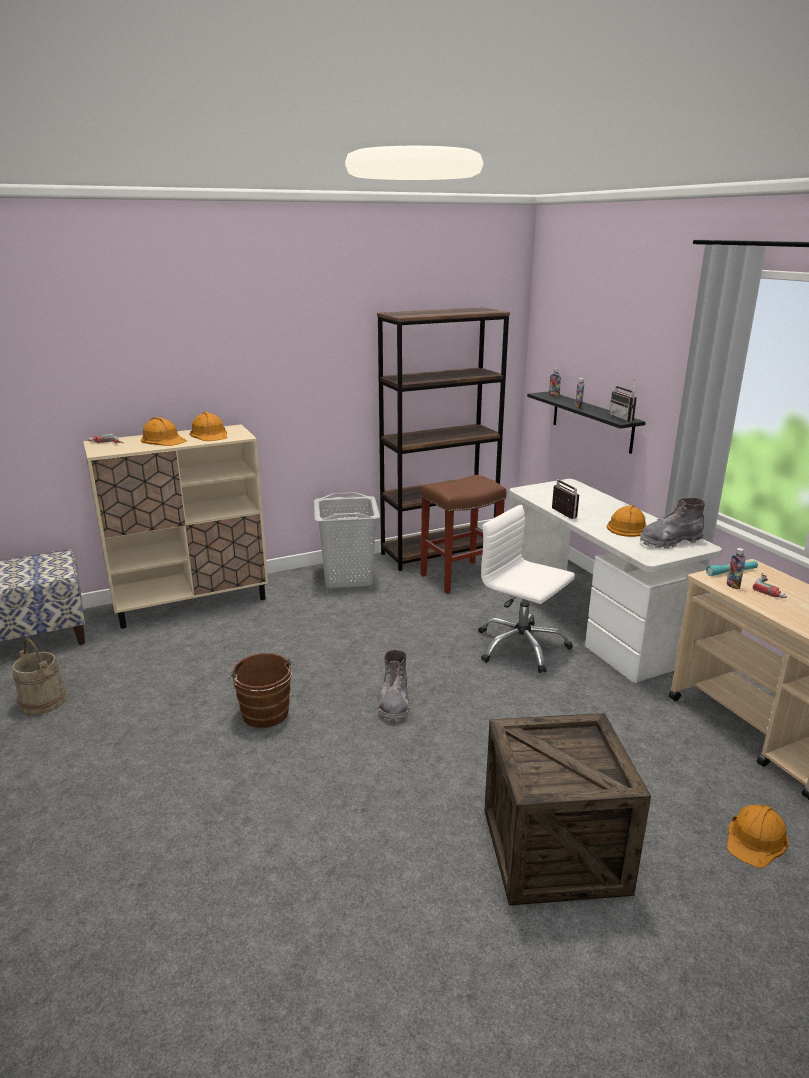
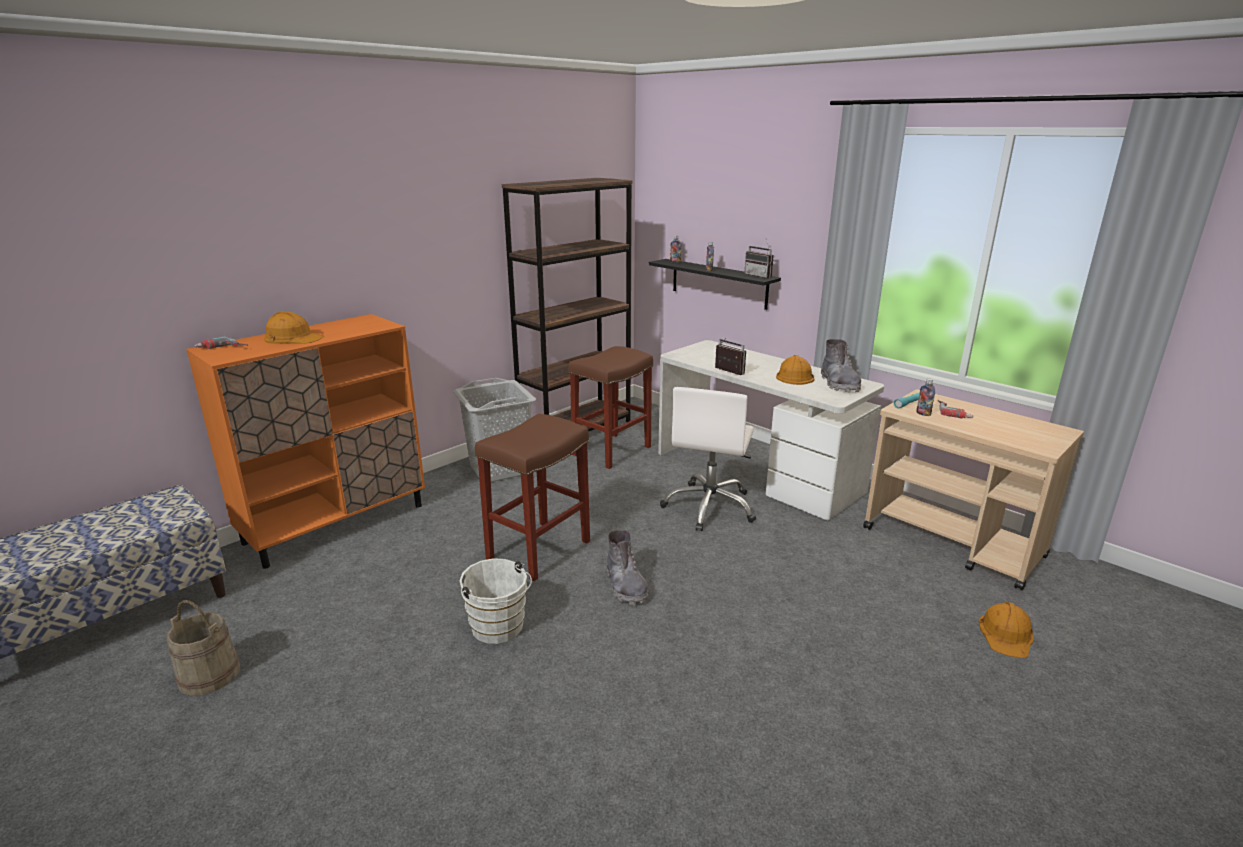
camera: 20 degrees left, 0 degrees up
beige cabinet [83,424,268,629] -> orange cabinet [186,314,425,569]
orange hard hat [189,412,227,441] -> none
brown bucket [228,653,293,728] -> white bucket [460,558,532,644]
white office chair [478,505,575,673] -> white office chair turned 90 degrees counterclockwise [660,387,756,531]
crate [485,713,651,905] -> none
grey boot [640,498,705,549] -> grey boot turned 60 degrees counterclockwise [821,339,861,392]
none -> brown stool [475,414,590,581]

